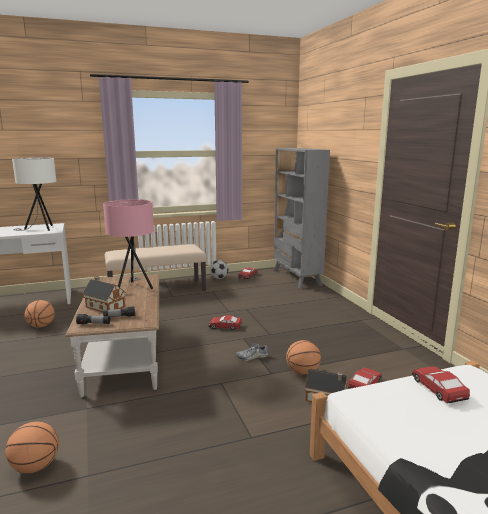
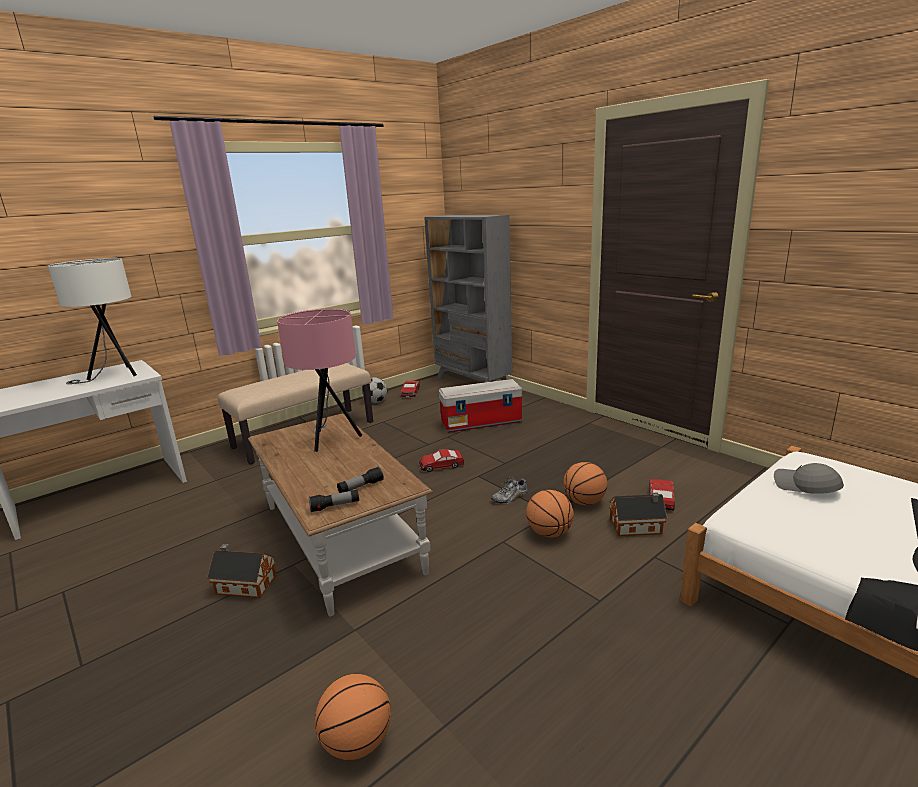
camera: 20 degrees left, 5 degrees up
basketball [24,300,55,328] -> basketball moved to [526,490,574,537]
toy house [82,276,126,312] -> toy house moved to [207,544,276,598]
toy car [412,367,470,404] -> grey cap [774,463,844,494]
none -> storage box [438,379,522,433]

